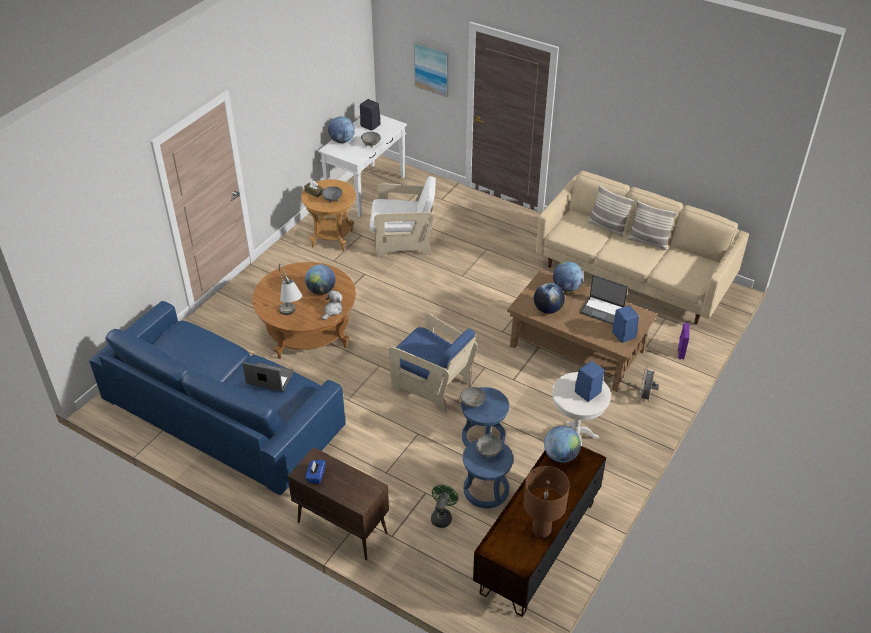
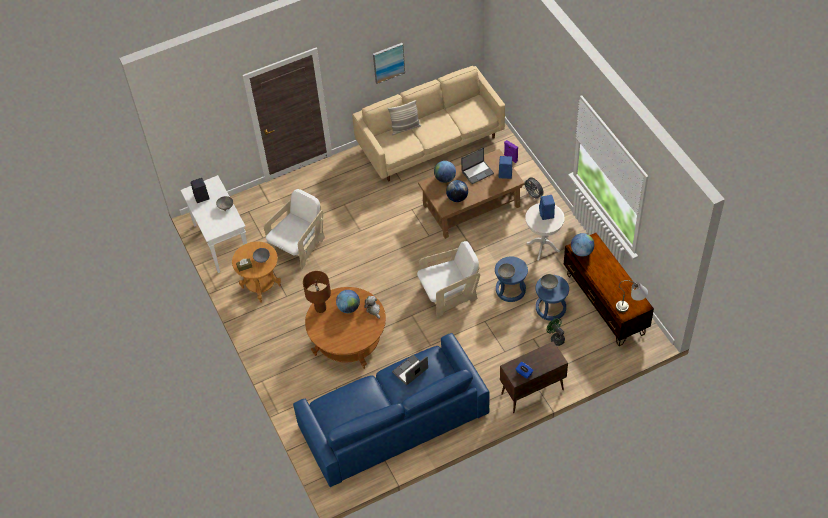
camera: 55 degrees left, 10 degrees up
grey table lamp [279,264,302,315] -> grey table lamp moved to [616,280,648,312]
globe [328,116,355,143] -> none
blue armchair [389,313,477,412] -> white armchair [417,241,480,317]
picture [414,41,450,97] -> picture moved to [373,43,405,84]
brown table lamp [523,466,570,538] -> brown table lamp moved to [303,271,331,313]
pillow [627,200,677,250] -> none

